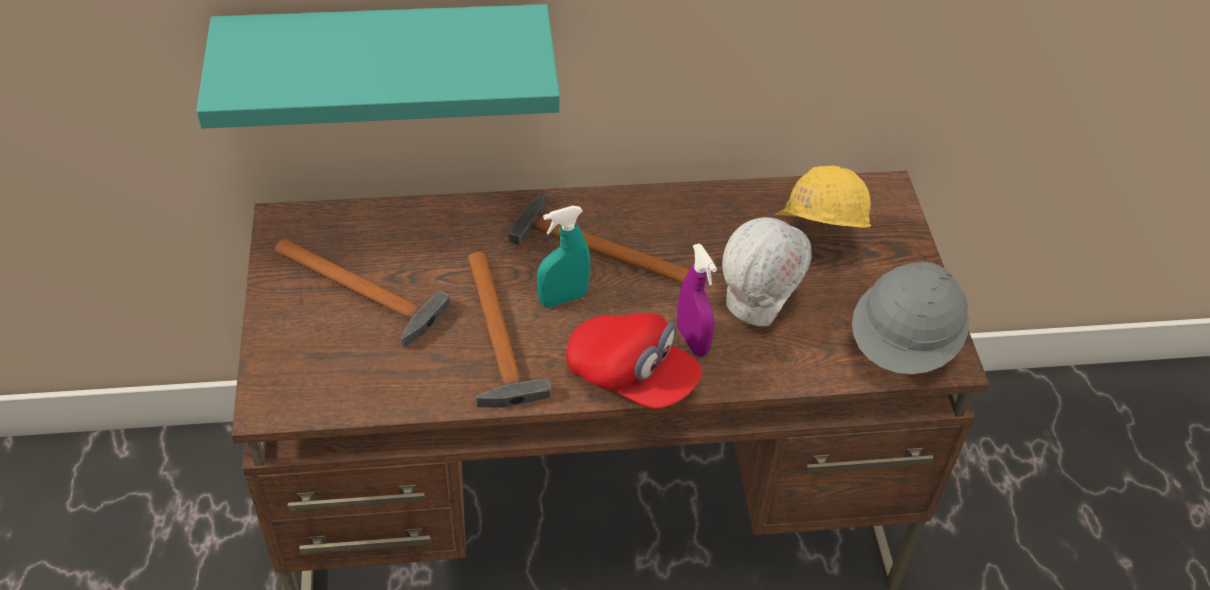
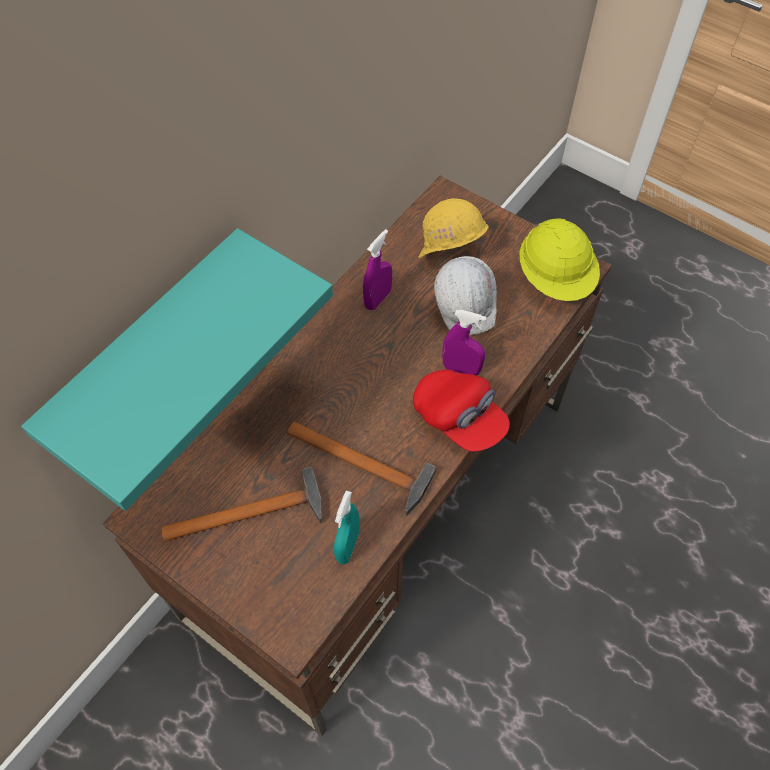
camera: 45 degrees left, 10 degrees up
hammer [508,193,690,283] -> none
turquoise spray bottle [537,206,590,307] -> turquoise spray bottle moved to [334,491,360,564]
red cap [566,313,702,409] -> red cap turned 60 degrees clockwise [413,369,510,451]
grey hard hat [852,261,969,374] -> yellow hard hat [520,218,600,301]
none -> purple spray bottle [363,229,392,310]

